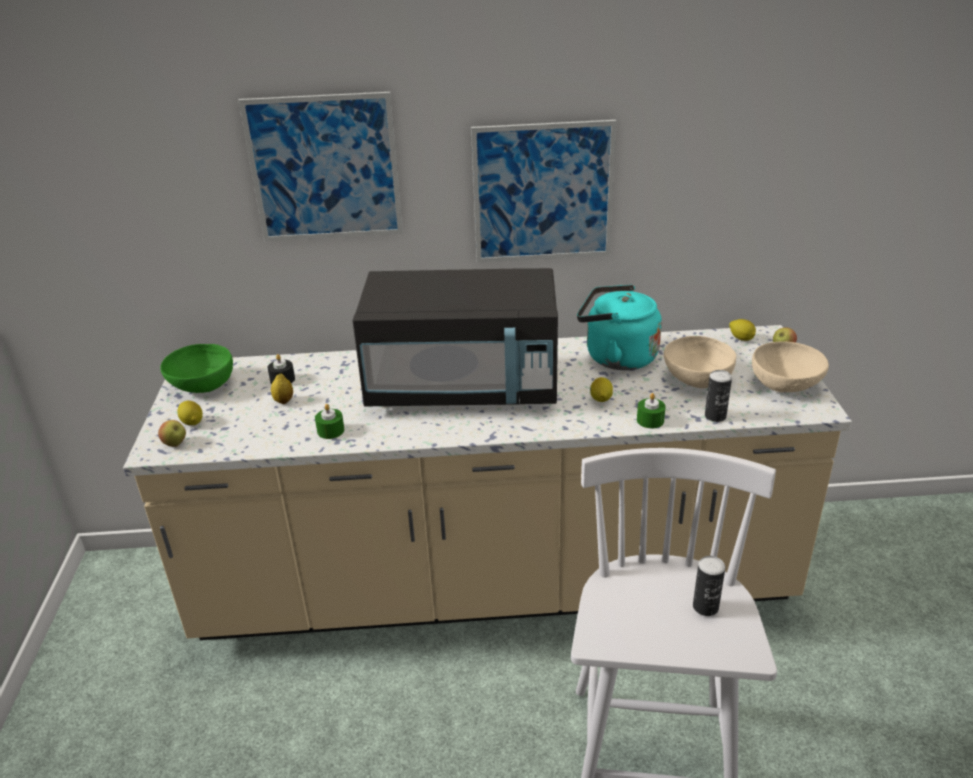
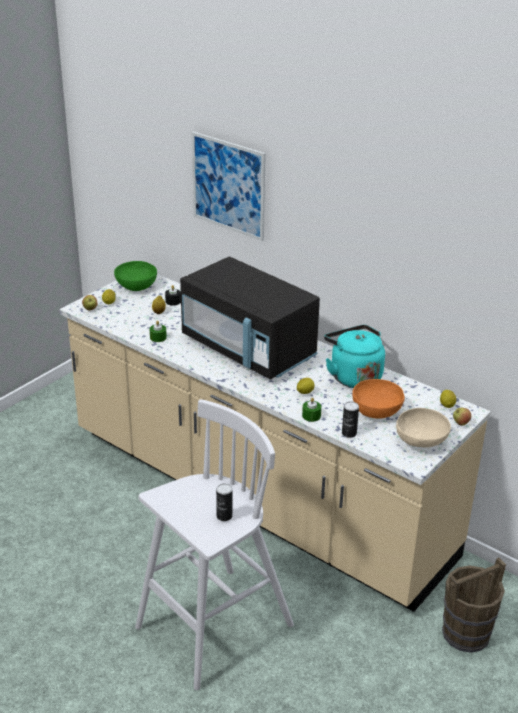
camera: 40 degrees right, 0 degrees up
picture [471,120,617,263] -> none
beige bowl [664,336,736,388] -> orange bowl [352,379,405,419]
none -> brown bucket [442,557,506,653]

